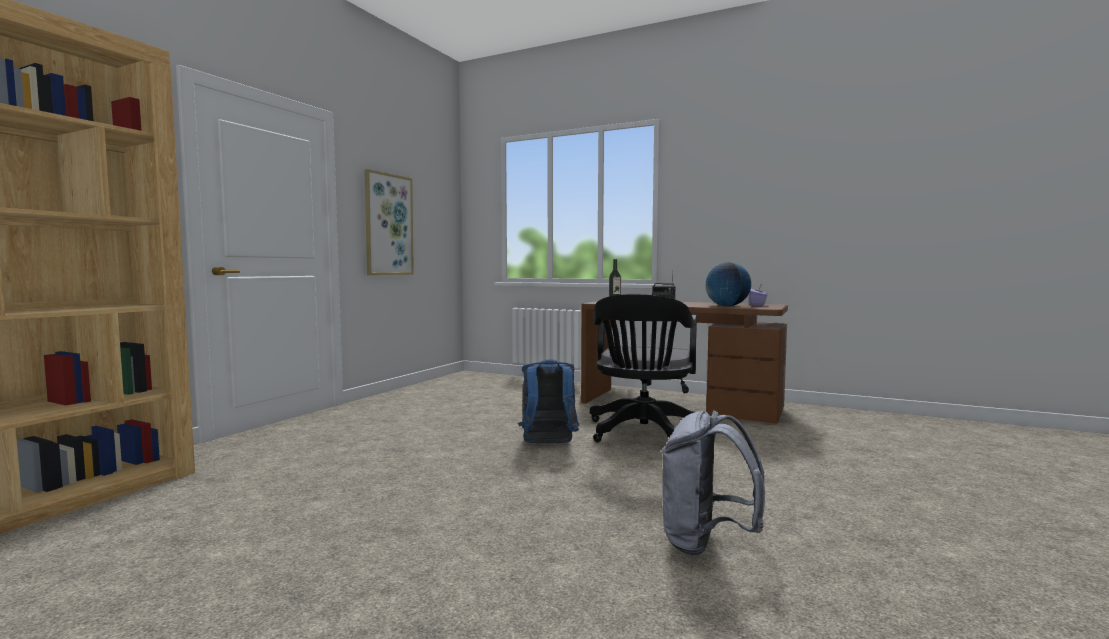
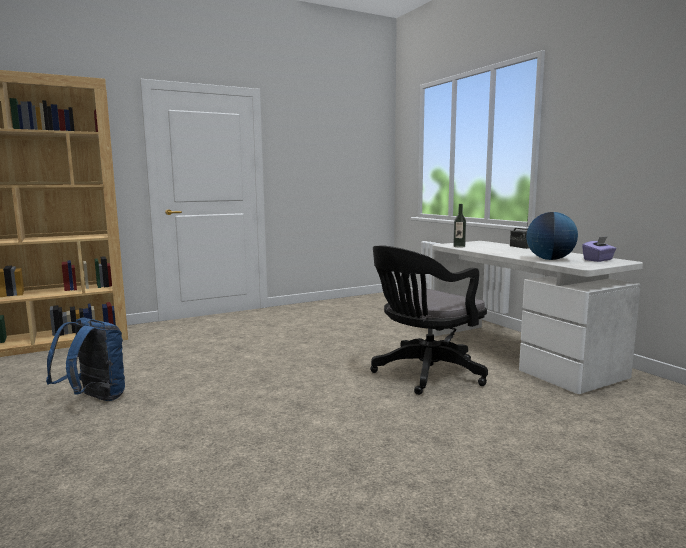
camera: 35 degrees right, 5 degrees up
picture [365,169,414,275] -> none
blue backpack [518,360,579,443] -> blue backpack moved to [46,317,125,401]
brown desk [581,301,788,423] -> white desk [431,241,643,394]
grey backpack [661,410,765,555] -> none

